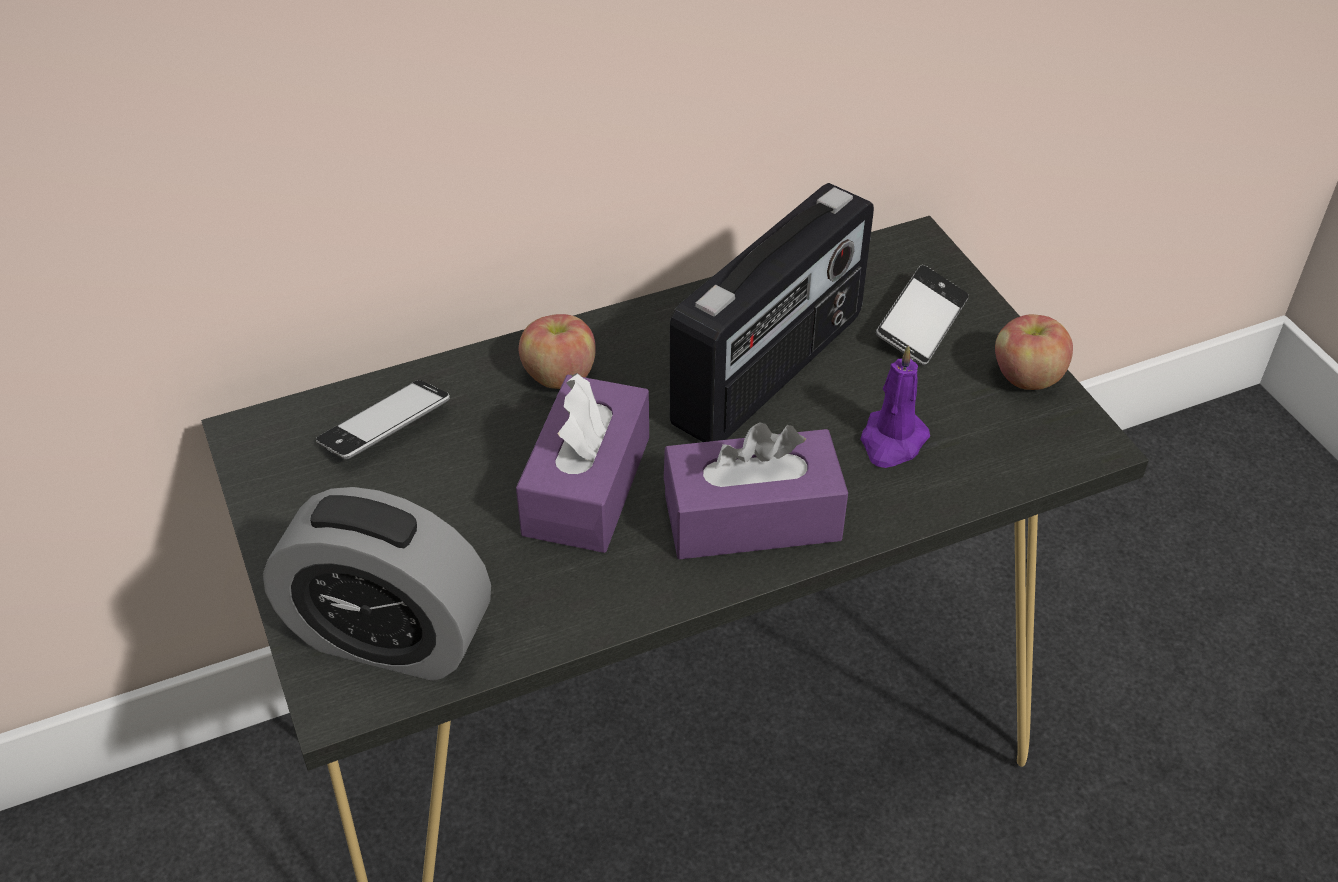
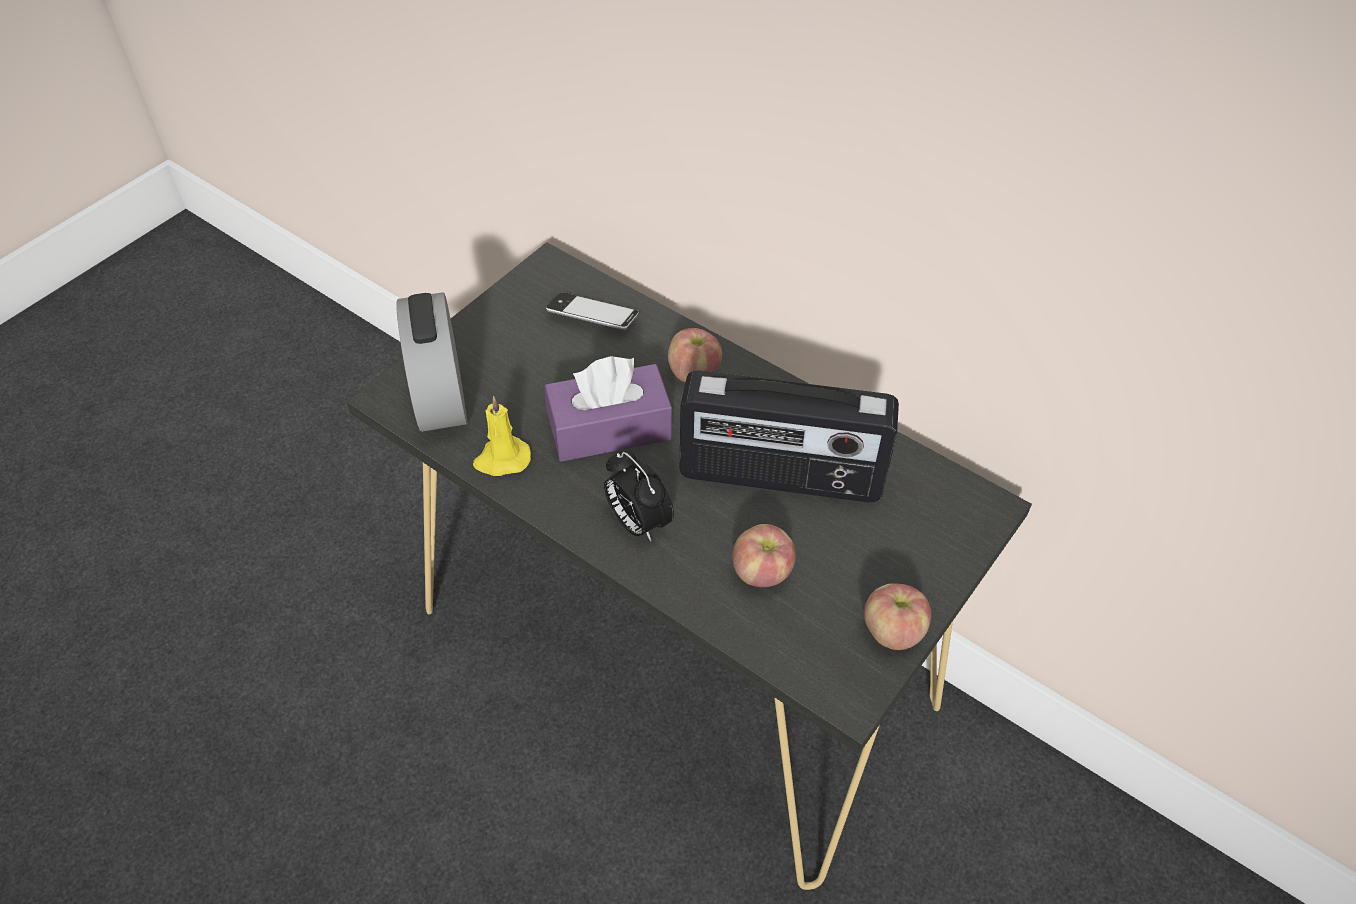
camera: 60 degrees right, 5 degrees up
purple tissue box [664,423,848,559] -> alarm clock [604,451,674,541]
purple candle [860,345,930,468] -> apple [732,524,796,587]
phone [876,265,969,365] -> none
none -> yellow candle [473,396,531,476]

